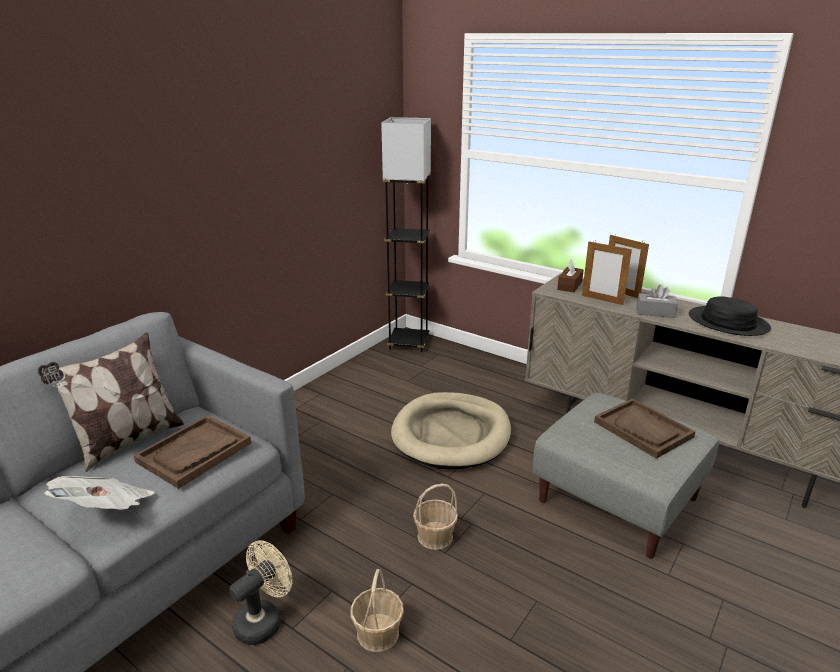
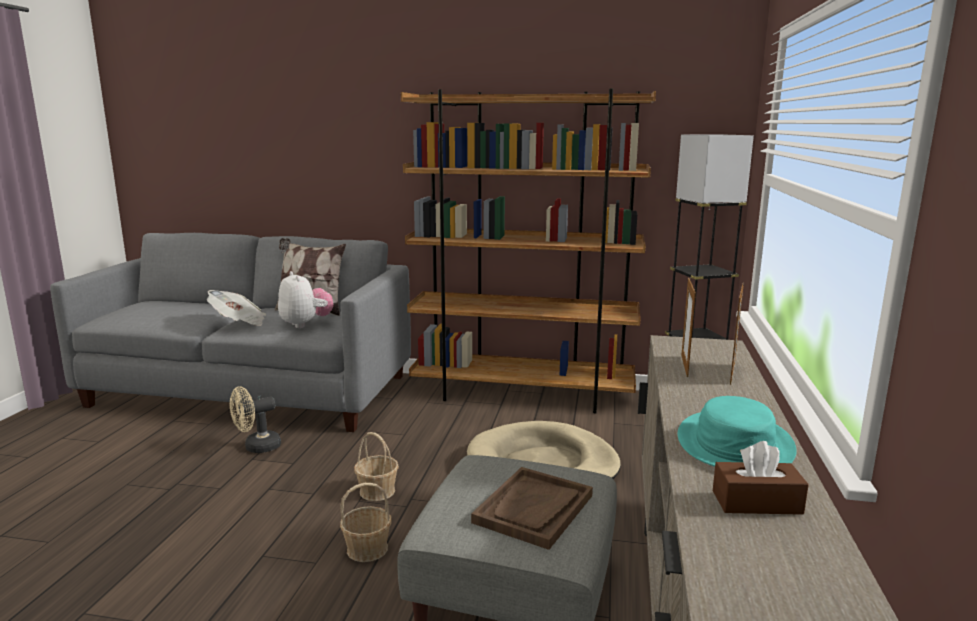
camera: 65 degrees right, 10 degrees down
brown tray [133,415,251,489] -> plush toy [278,271,334,328]
beige fan [230,541,292,645] -> beige fan turned 135 degrees clockwise [230,386,281,453]
basket [351,569,404,652] -> basket moved to [340,483,391,562]
brown tissue box [557,259,584,292] -> brown tissue box moved to [713,441,809,515]
grey tissue box [637,285,678,318] -> none
black hat [689,296,771,336] -> turquoise hat [678,396,797,467]
none -> brown bookcase [401,89,656,414]

